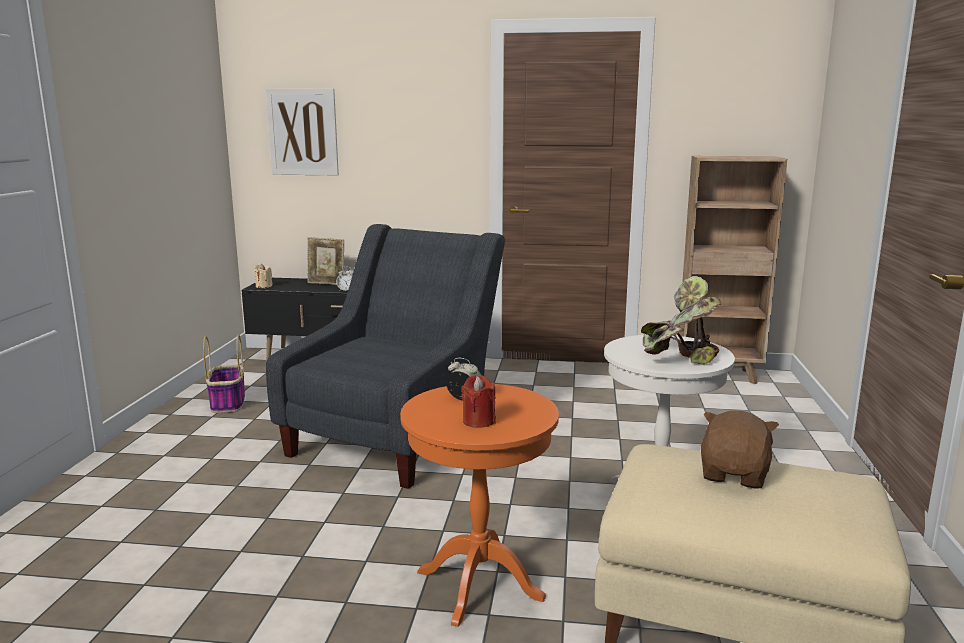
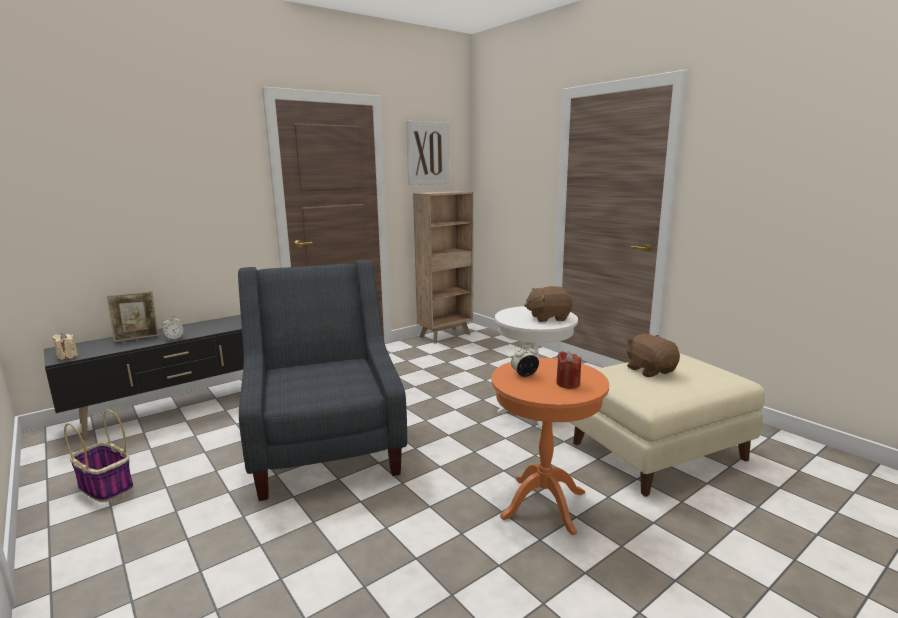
camera: 45 degrees left, 0 degrees up
picture [266,89,339,175] -> picture moved to [406,121,449,185]
potted plant [641,276,722,365] -> brown plush toy [524,286,573,322]

